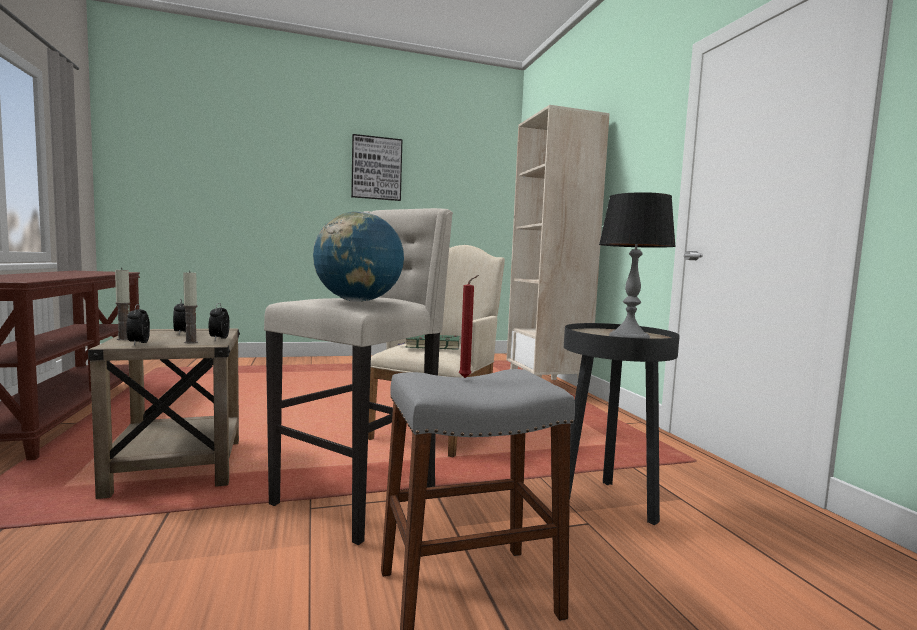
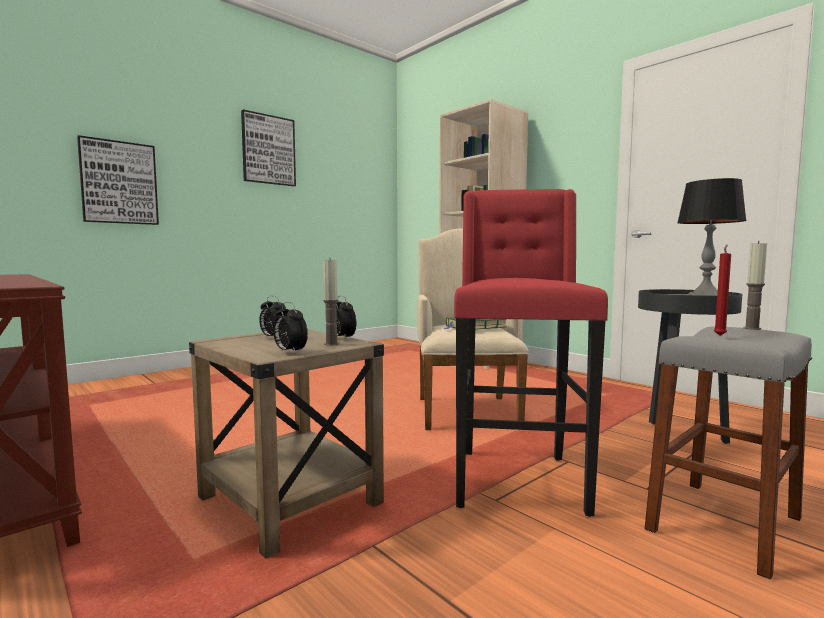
camera: 25 degrees left, 0 degrees up
candle [115,268,131,340] -> candle moved to [743,241,767,330]
beige stool [264,208,453,545] -> red stool [454,189,608,517]
globe [313,212,404,302] -> none
none -> picture [77,135,159,225]

